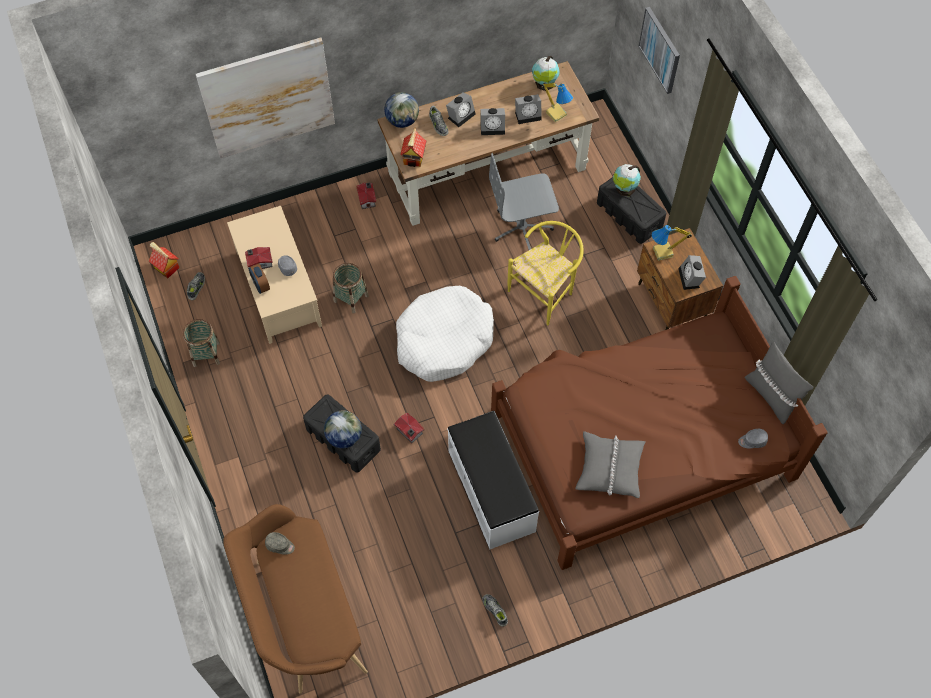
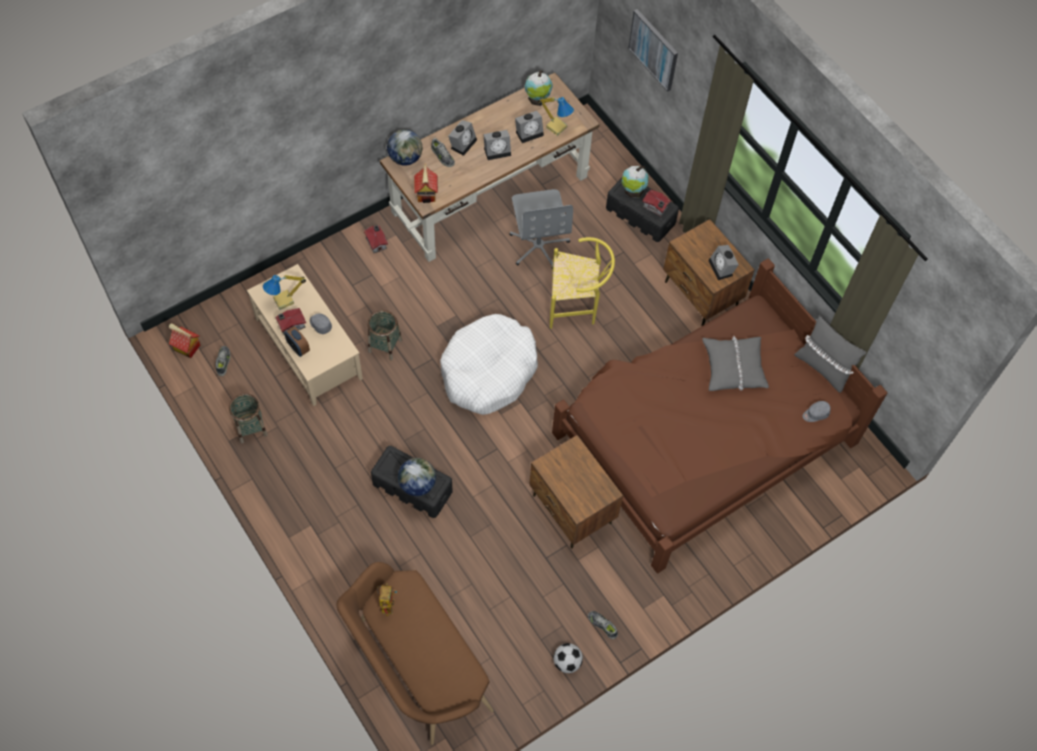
camera: 15 degrees left, 0 degrees up
picture [196,37,335,159] -> none
grey cap [265,532,295,555] -> toy robot [377,583,397,616]
toy house [394,413,425,443] -> toy house moved to [642,190,671,217]
white bench [447,411,539,550] -> brown nightstand [529,435,623,549]
grey office chair [489,153,559,251] -> grey office chair turned 75 degrees counterclockwise [509,189,573,270]
yellow chair [508,221,584,325] -> yellow chair turned 60 degrees clockwise [550,237,615,329]
grey pillow [575,431,646,498] -> grey pillow moved to [702,336,769,391]
table lamp [652,225,692,261] -> table lamp moved to [263,275,306,310]
none -> football [553,643,583,673]

